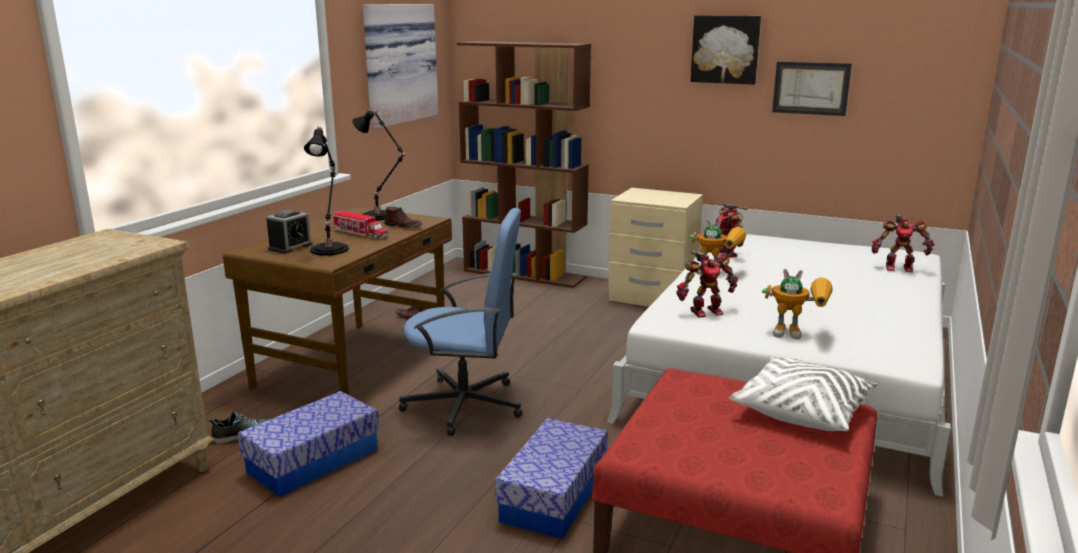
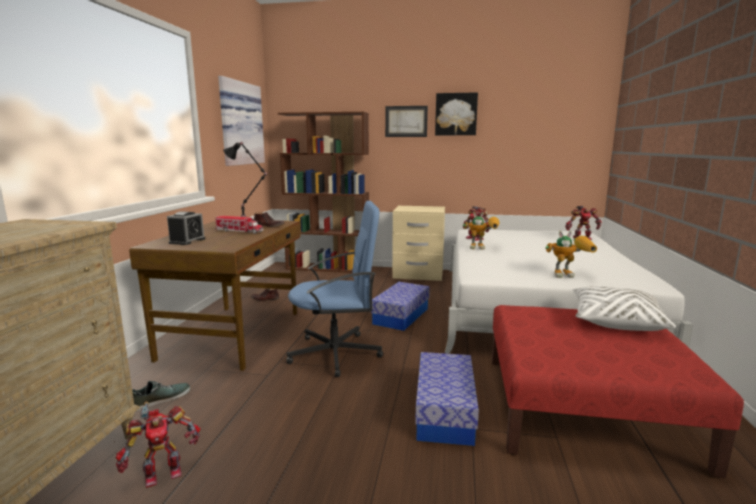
camera: 15 degrees left, 5 degrees down
storage box [238,391,379,497] -> storage box moved to [371,282,430,331]
black table lamp [304,127,349,256] -> none
toy robot [676,251,738,317] -> toy robot moved to [116,402,200,488]
picture [772,62,852,116] -> picture moved to [385,106,428,137]

